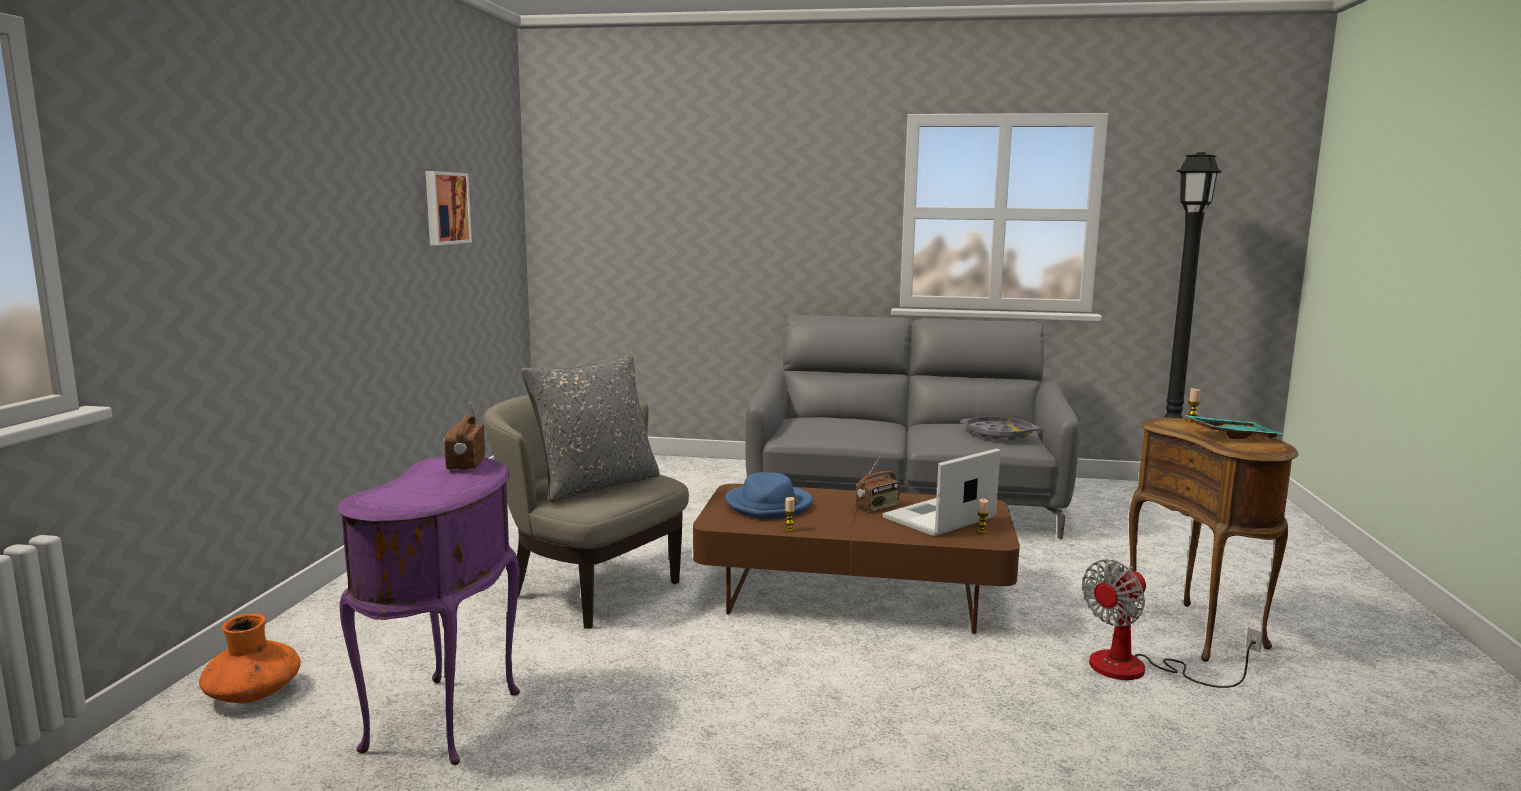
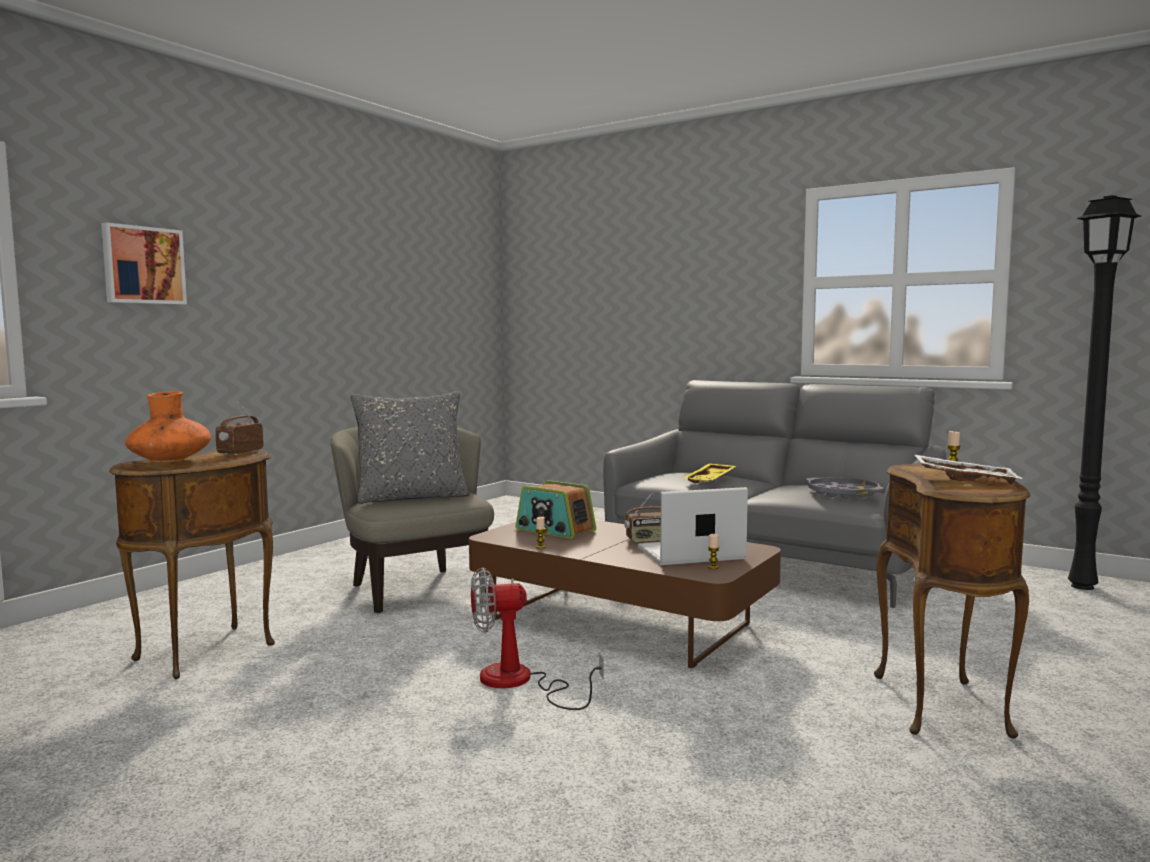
camera: 25 degrees right, 5 degrees down
orange vase [199,613,301,703] -> orange vase moved to [125,391,211,463]
purple side table [338,457,520,765] -> brown side table [109,450,275,679]
picture [425,171,472,245] -> picture moved to [101,222,187,304]
blue hat [726,472,813,519] -> radio [516,480,596,539]
fan [1082,560,1263,688] -> fan moved to [471,568,604,710]
turquoise tray [1185,415,1285,439] -> white tray [914,454,1023,484]
none -> yellow tray [683,464,736,483]

